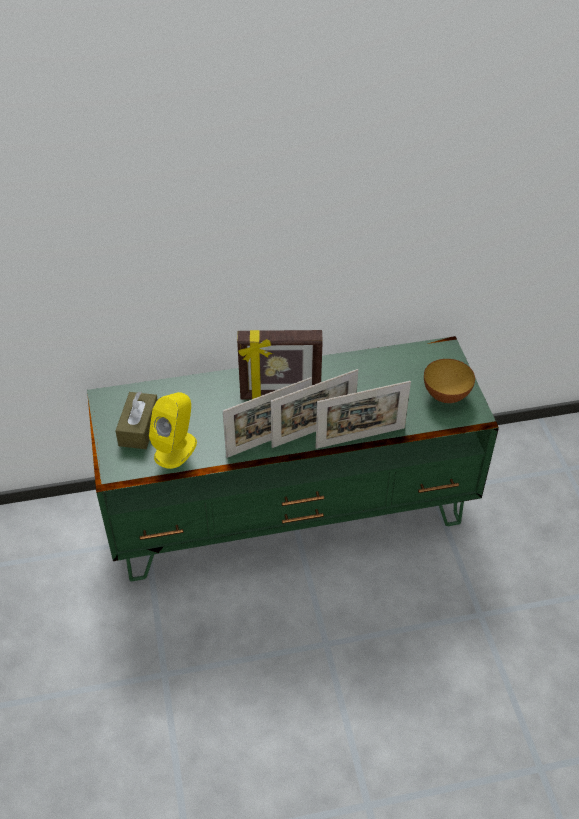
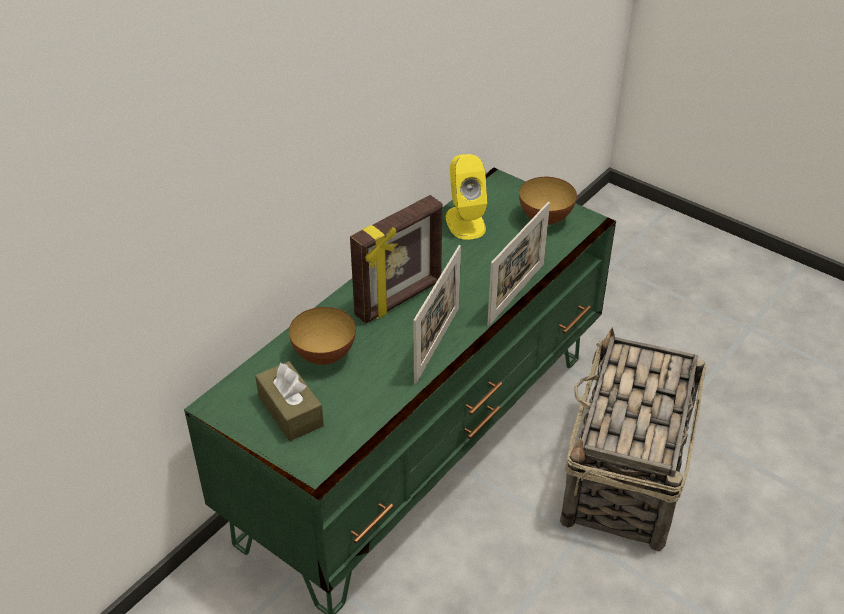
camera: 40 degrees left, 5 degrees down
yellow speaker [149,392,197,469] -> yellow speaker moved to [446,154,488,240]
picture frame [271,369,358,448] -> none
none -> bowl [289,307,356,365]
none -> basket [560,327,706,552]

